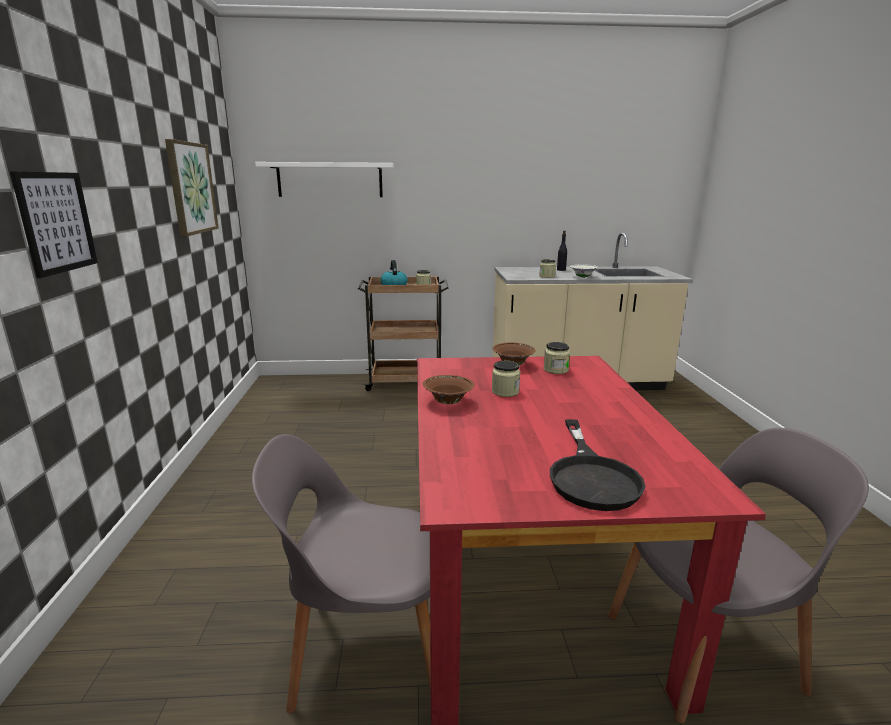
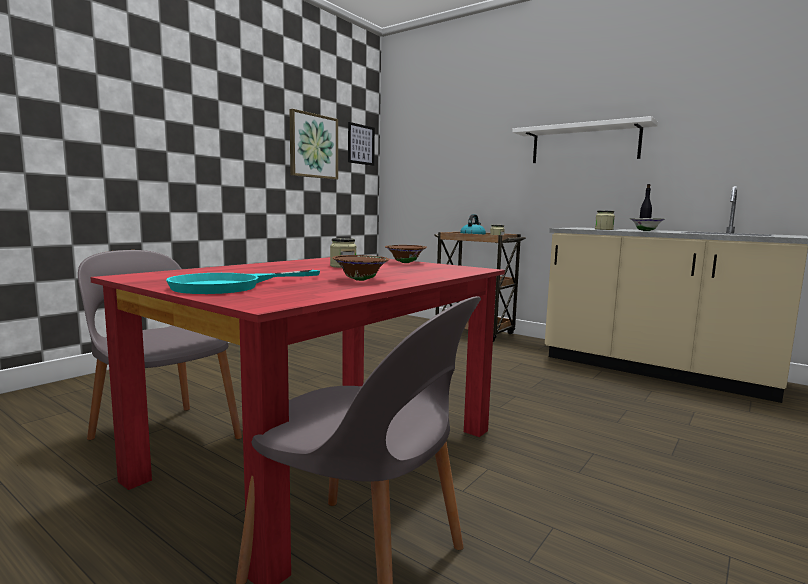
camera: 40 degrees right, 10 degrees down
picture [10,171,98,278] -> picture moved to [348,122,375,166]
white shelf [255,162,394,197] -> white shelf moved to [512,116,658,163]
brown bowl [423,375,474,404] -> brown bowl moved to [332,255,390,281]
jar [544,342,570,374] -> none
black frying pan [550,419,646,511] -> turquoise frying pan [166,270,320,294]

